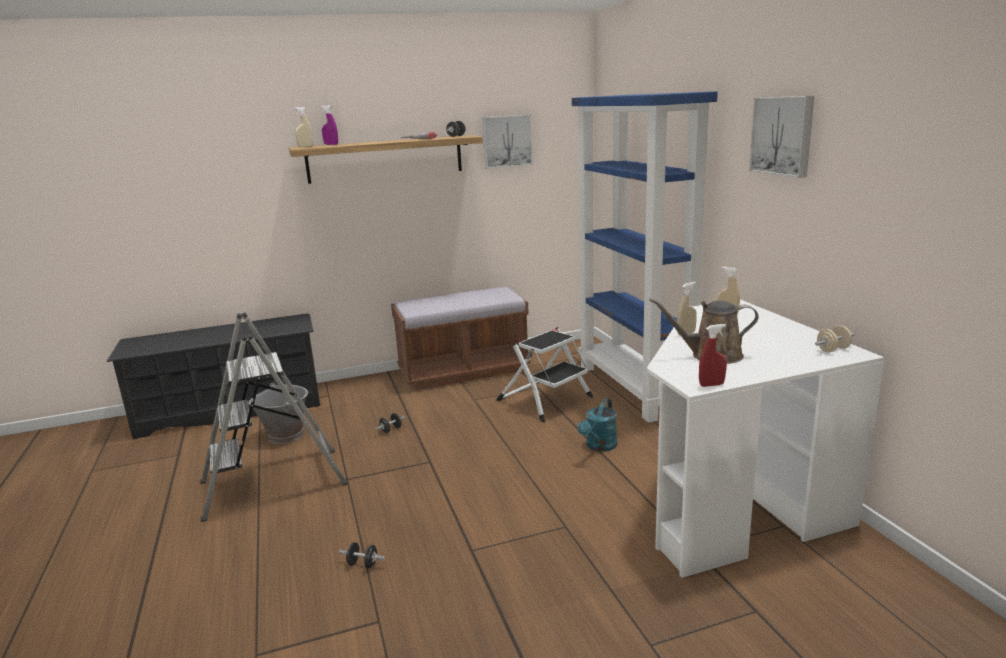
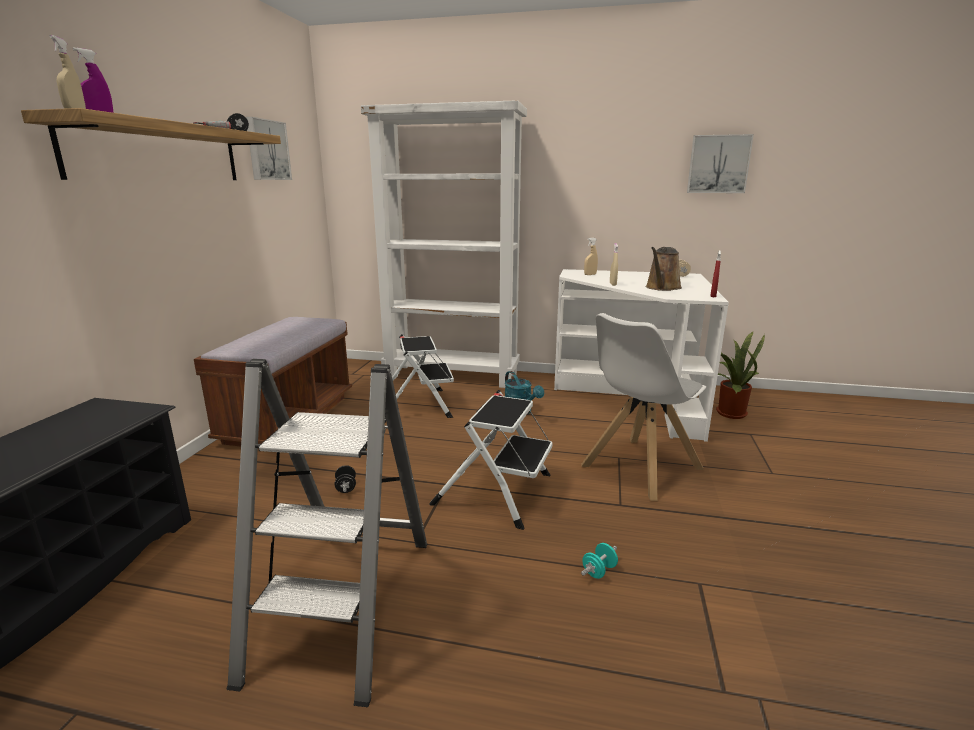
camera: 60 degrees left, 0 degrees up
grey bucket [248,383,308,444] -> none
black dumbbell [339,542,385,569] -> turquoise dumbbell [581,543,618,579]
blue bookcase [572,91,718,423] -> white bookcase [361,100,527,388]
picture [749,96,814,178] -> picture moved to [687,134,754,193]
none -> step ladder [429,390,552,530]
none -> chair [581,313,706,501]
none -> potted plant [716,332,765,419]

